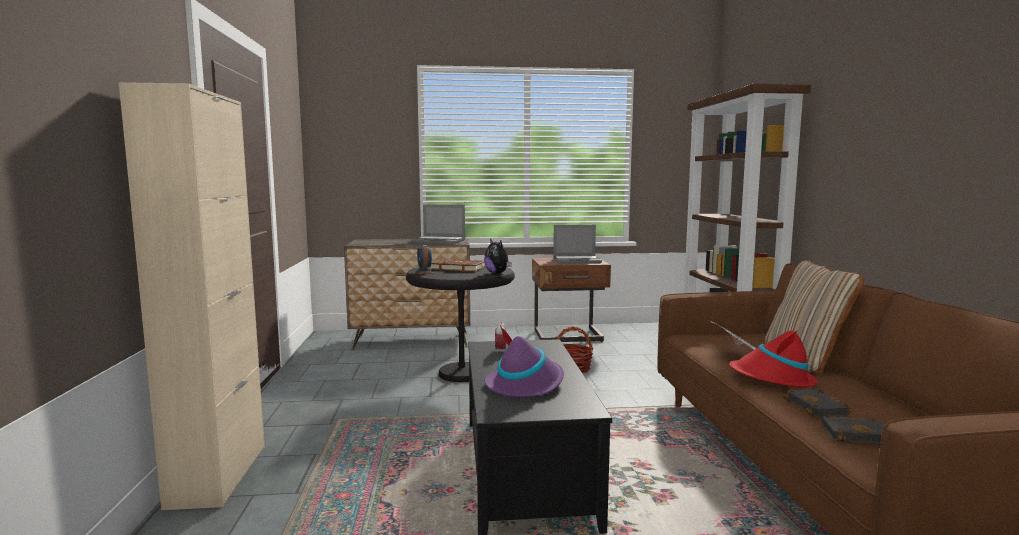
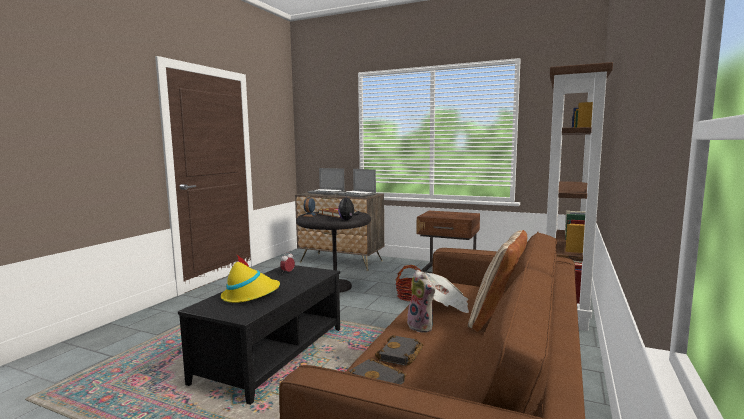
camera: 30 degrees right, 0 degrees up
beige cabinet [119,82,265,510] -> none
purple hat [485,326,564,398] -> yellow hat [221,254,280,303]
laptop [553,225,602,264] -> laptop moved to [308,168,345,195]
red hat [729,330,818,387] -> plush toy [406,270,436,333]

